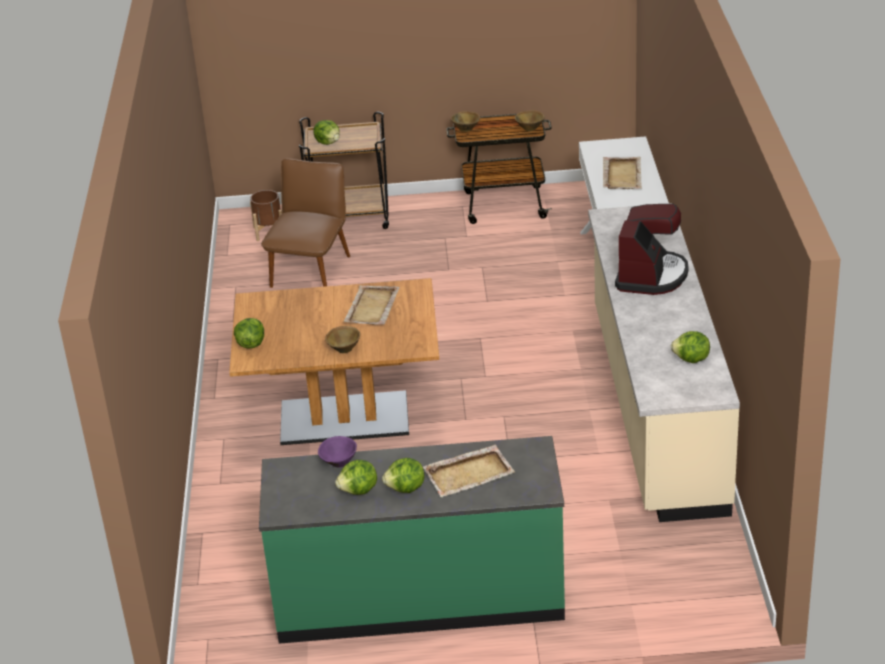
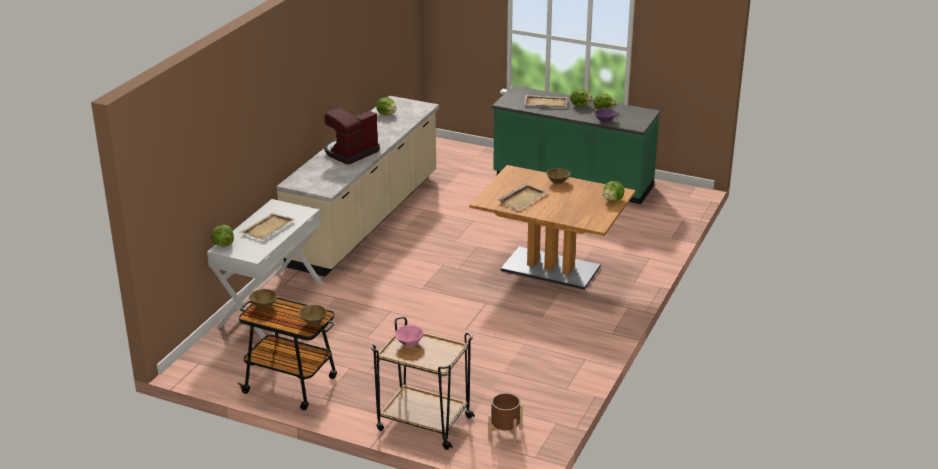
camera: 155 degrees left, 5 degrees down
brown chair [261,158,350,288] -> none
lettuce [313,120,340,145] -> lettuce moved to [211,225,234,247]
none -> pink bowl [395,325,424,347]

